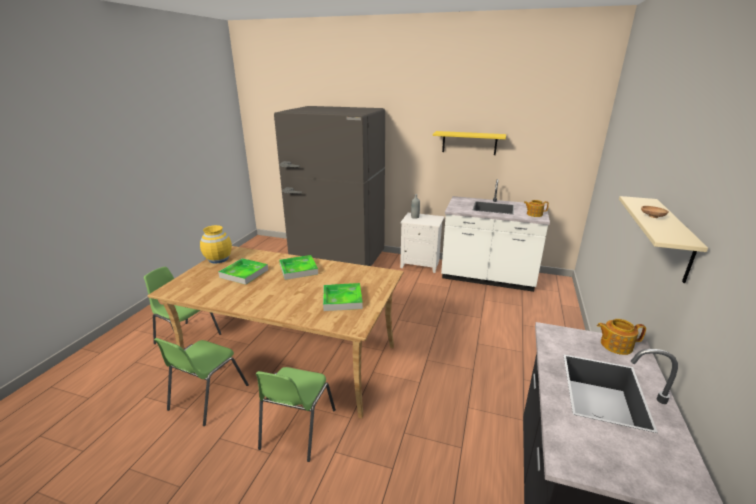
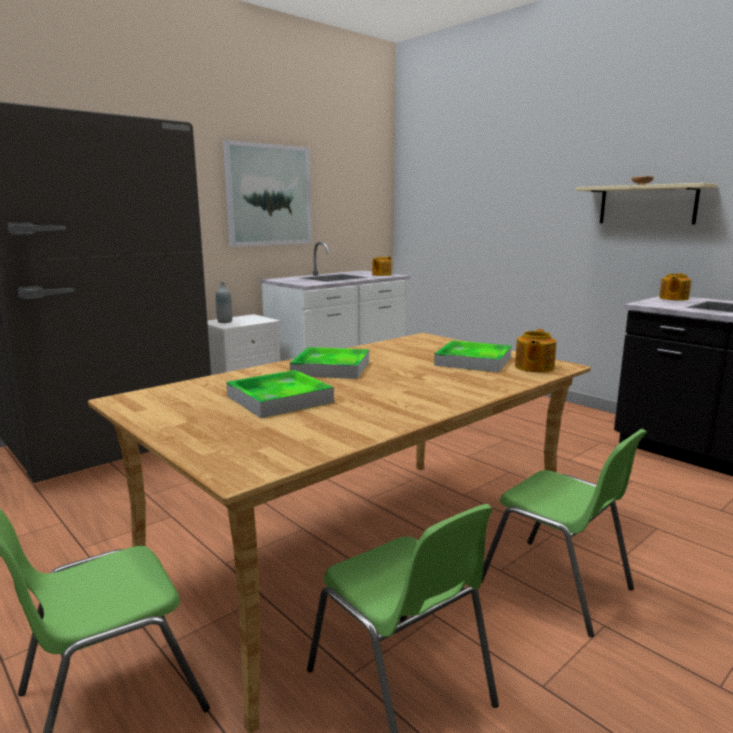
camera: 60 degrees left, 10 degrees down
yellow vase [200,225,232,263] -> none
yellow shelf [433,131,506,155] -> picture [223,140,312,247]
none -> teapot [515,329,557,372]

